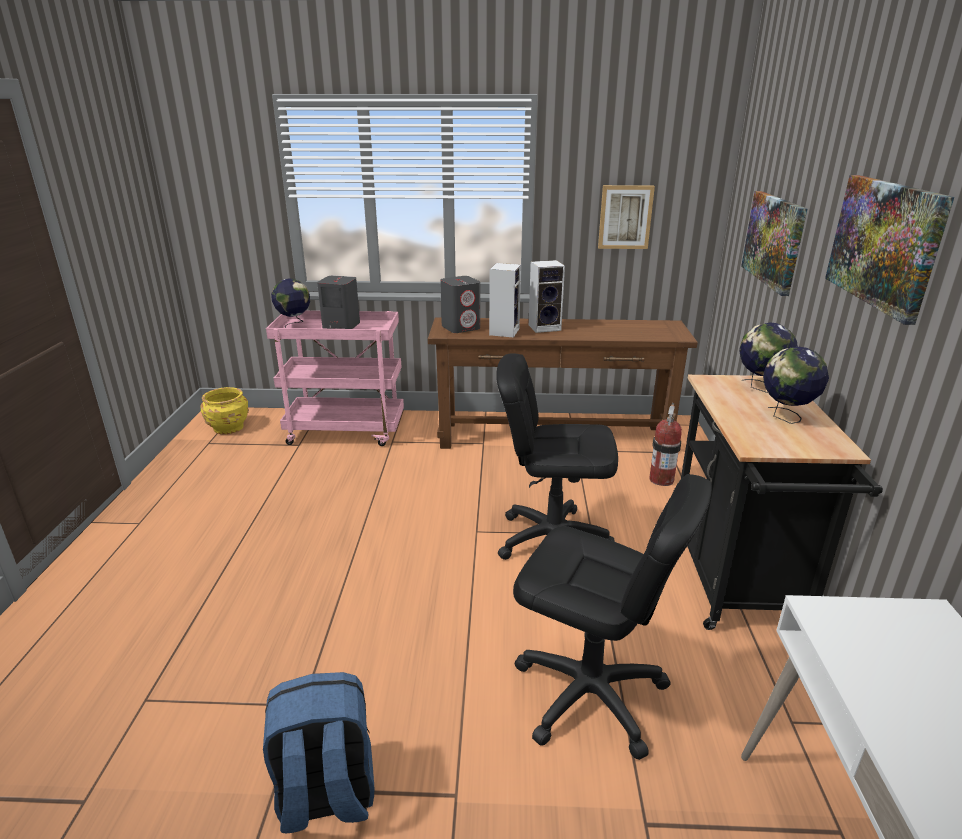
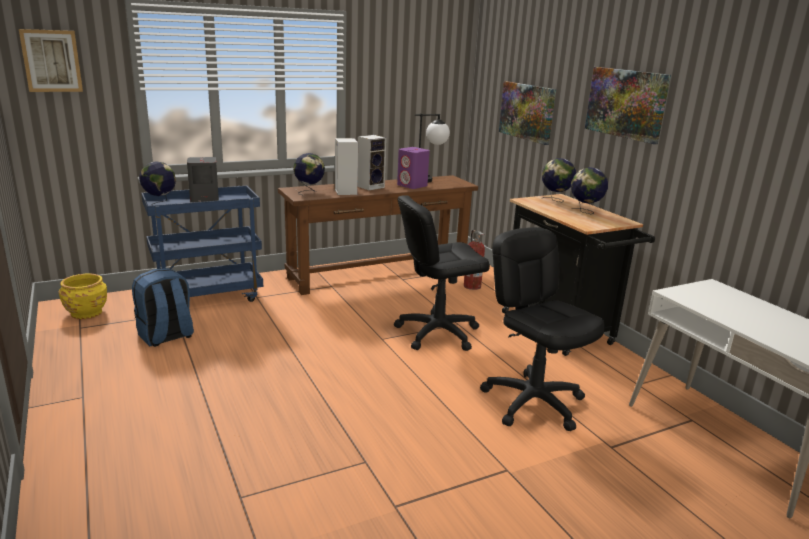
camera: 30 degrees left, 5 degrees down
blue backpack [263,672,374,833] -> blue backpack moved to [132,268,194,347]
pink cart [266,311,404,446] -> blue cart [141,186,263,302]
grey speaker [440,276,480,333] -> globe [293,153,325,195]
black office chair [513,474,712,760] -> black office chair turned 120 degrees counterclockwise [480,227,605,431]
picture [598,185,655,249] -> picture moved to [19,29,83,92]
none -> purple speaker [397,147,430,189]
none -> table lamp [415,113,450,183]

